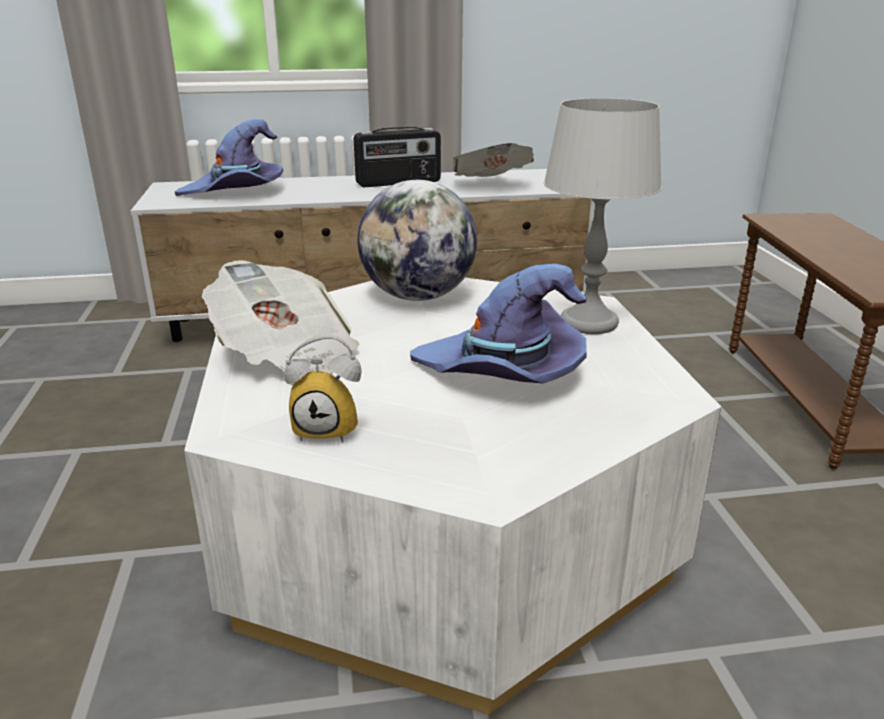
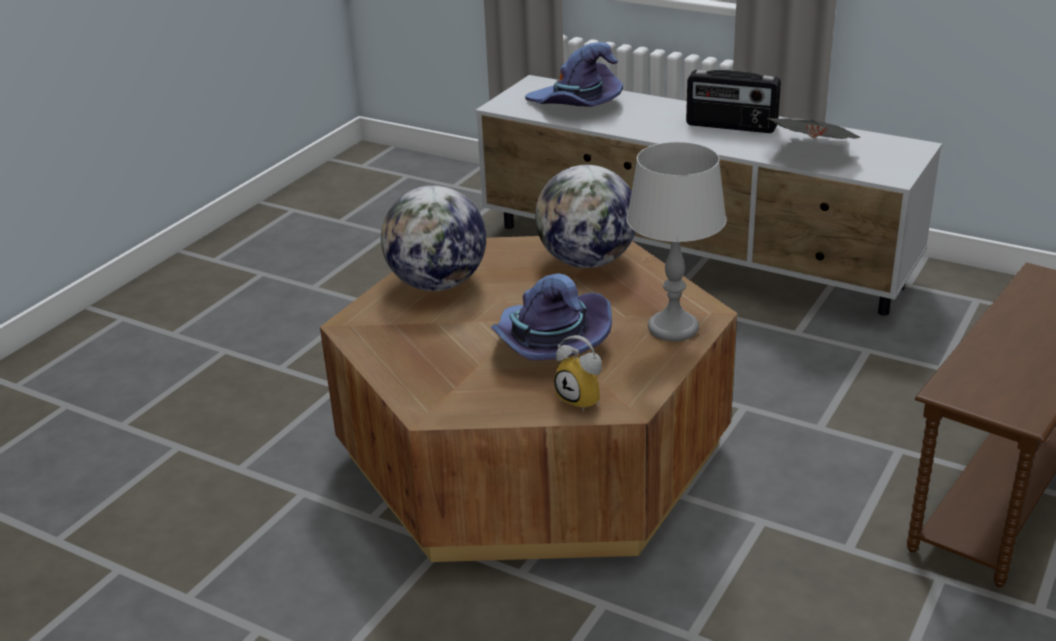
camera: 40 degrees right, 5 degrees up
white coffee table [184,278,721,715] -> brown coffee table [320,236,737,562]
newspaper [202,260,360,375] -> globe [381,185,486,291]
alarm clock [285,334,362,442] -> alarm clock moved to [554,335,602,412]

